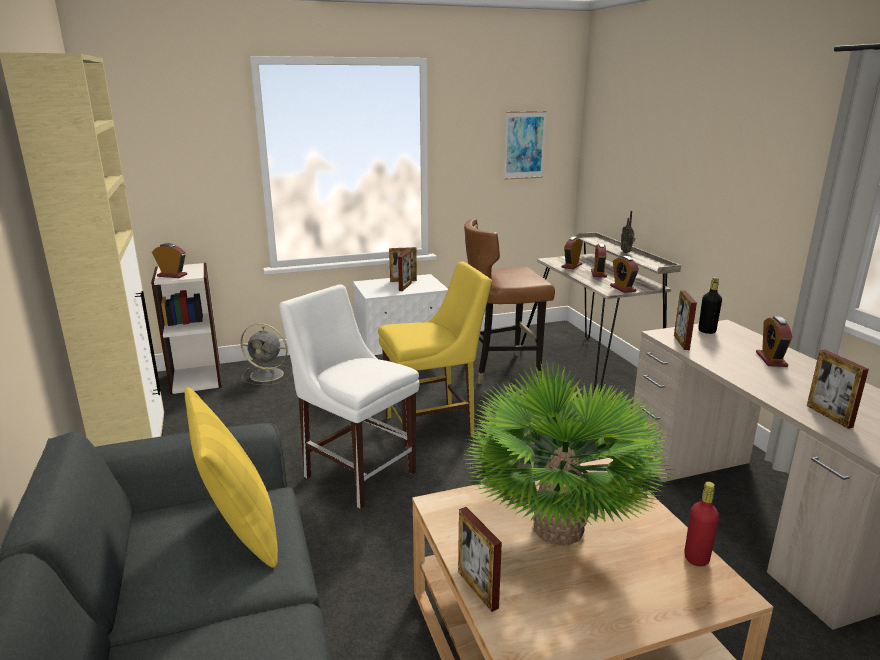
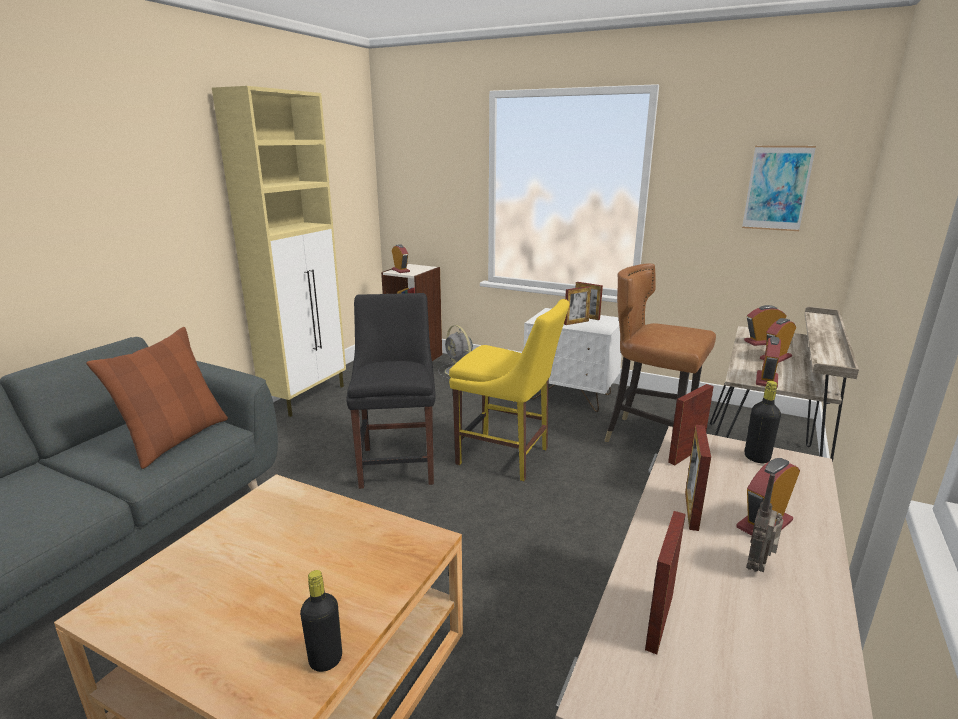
camera: 45 degrees right, 0 degrees up
yellow pillow [185,387,278,568] -> brown pillow [86,327,228,469]
white chair [279,284,419,509] -> black chair [346,293,436,489]
picture frame [458,507,502,612] -> picture frame moved to [685,425,711,531]
potted plant [465,361,673,546] -> none
radio [621,211,635,253] -> radio moved to [746,474,784,572]
red bottle [684,482,719,567] -> black bottle [300,570,342,672]

